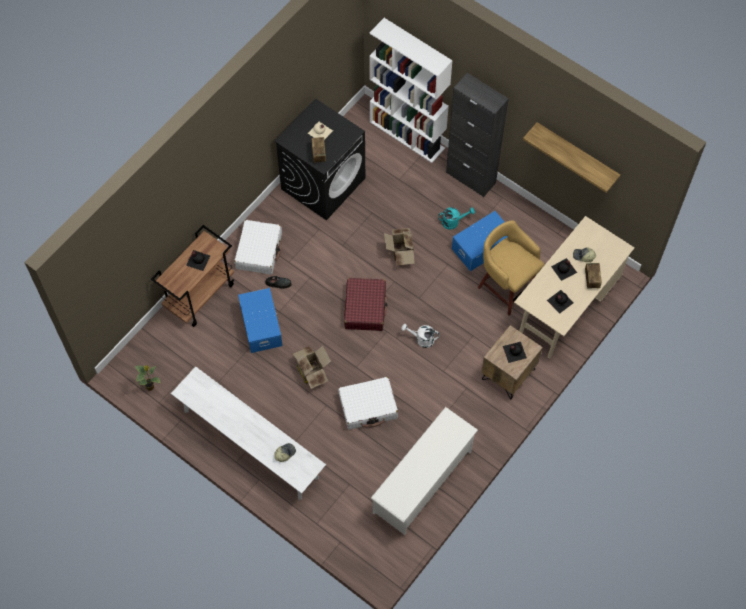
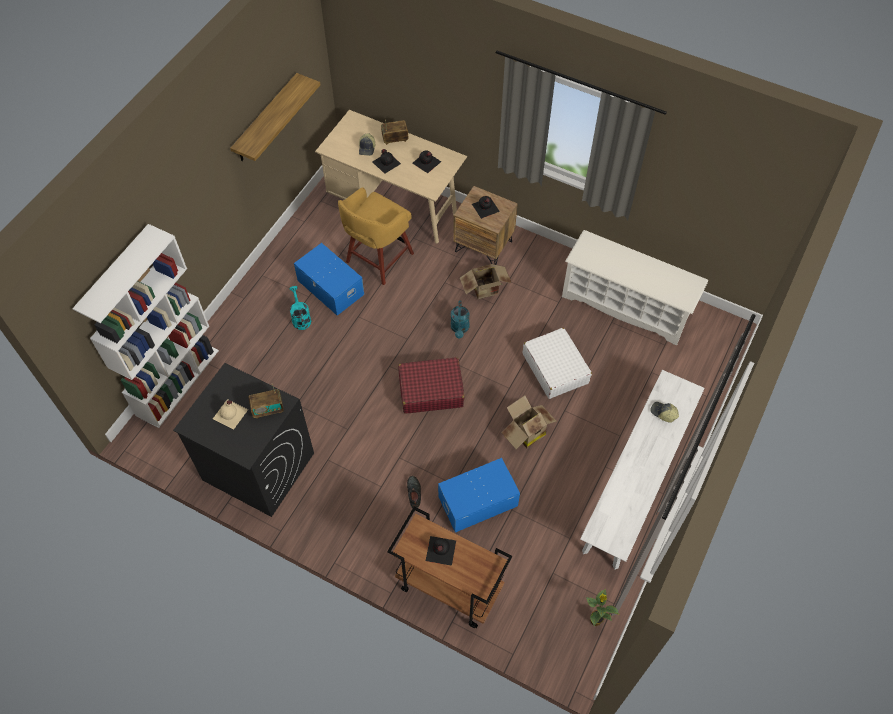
camera: 100 degrees left, 5 degrees down
white suitcase [234,220,282,275] -> none
cardboard box [384,228,415,266] -> cardboard box moved to [460,264,511,299]
white watering can [402,324,440,348] -> turquoise watering can [451,300,469,338]
black cabinet [446,73,508,197] -> none

